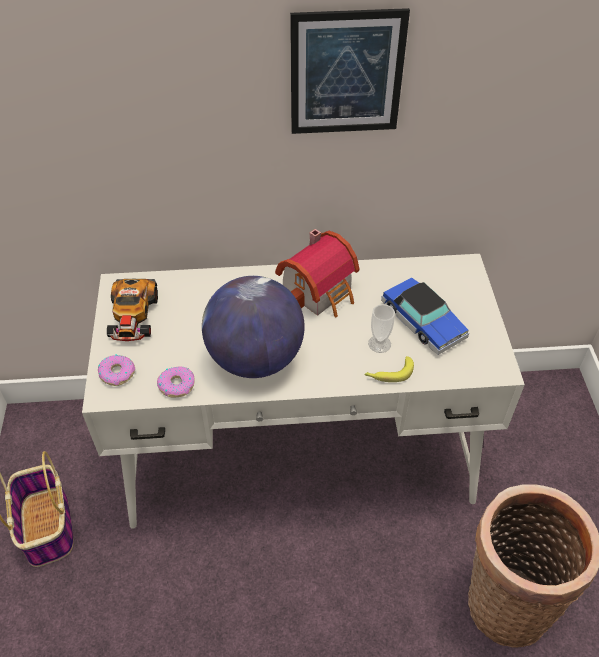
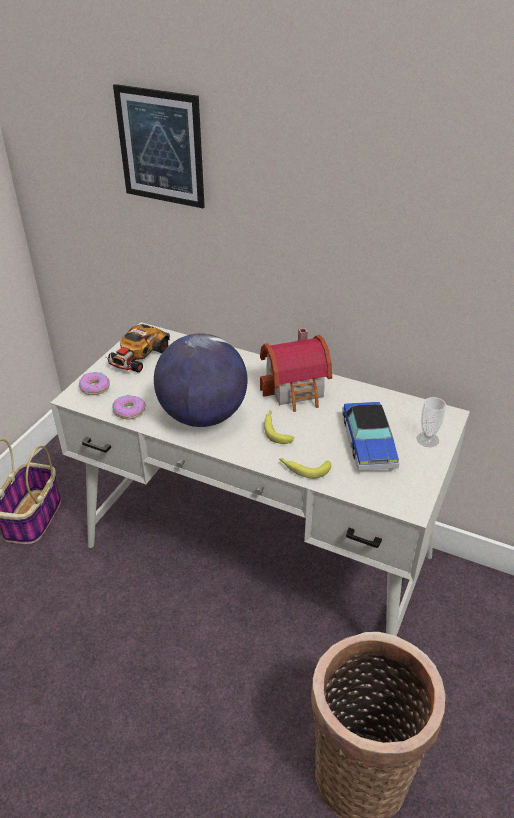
camera: 30 degrees right, 10 degrees down
picture [290,8,410,134] -> picture moved to [113,84,205,208]
cup [368,304,395,353] -> cup moved to [417,397,446,447]
none -> banana [264,410,294,444]

